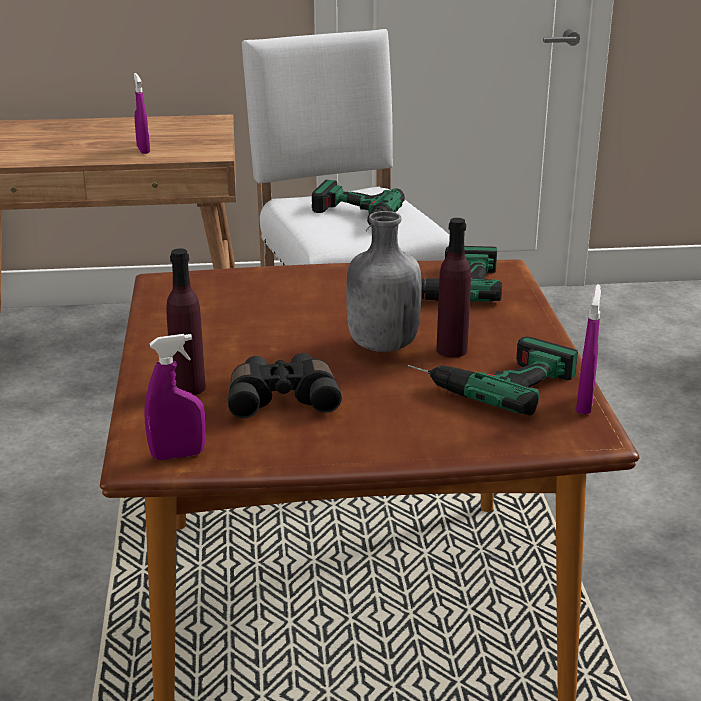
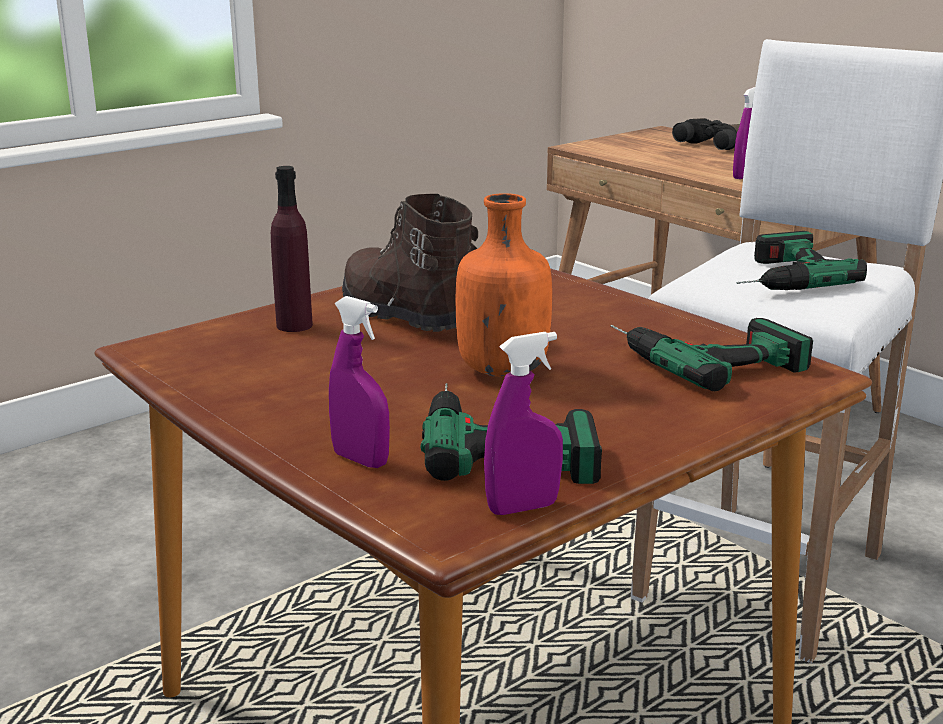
camera: 55 degrees right, 5 degrees down
purple spray bottle [144,334,205,460] -> purple spray bottle moved to [329,296,390,468]
black binoculars [228,353,342,418] -> black binoculars moved to [672,118,740,150]
grey bottle [346,211,422,352] -> orange bottle [456,193,552,377]
purple bottle [436,218,471,358] -> none
none -> brown boot [342,194,478,332]

